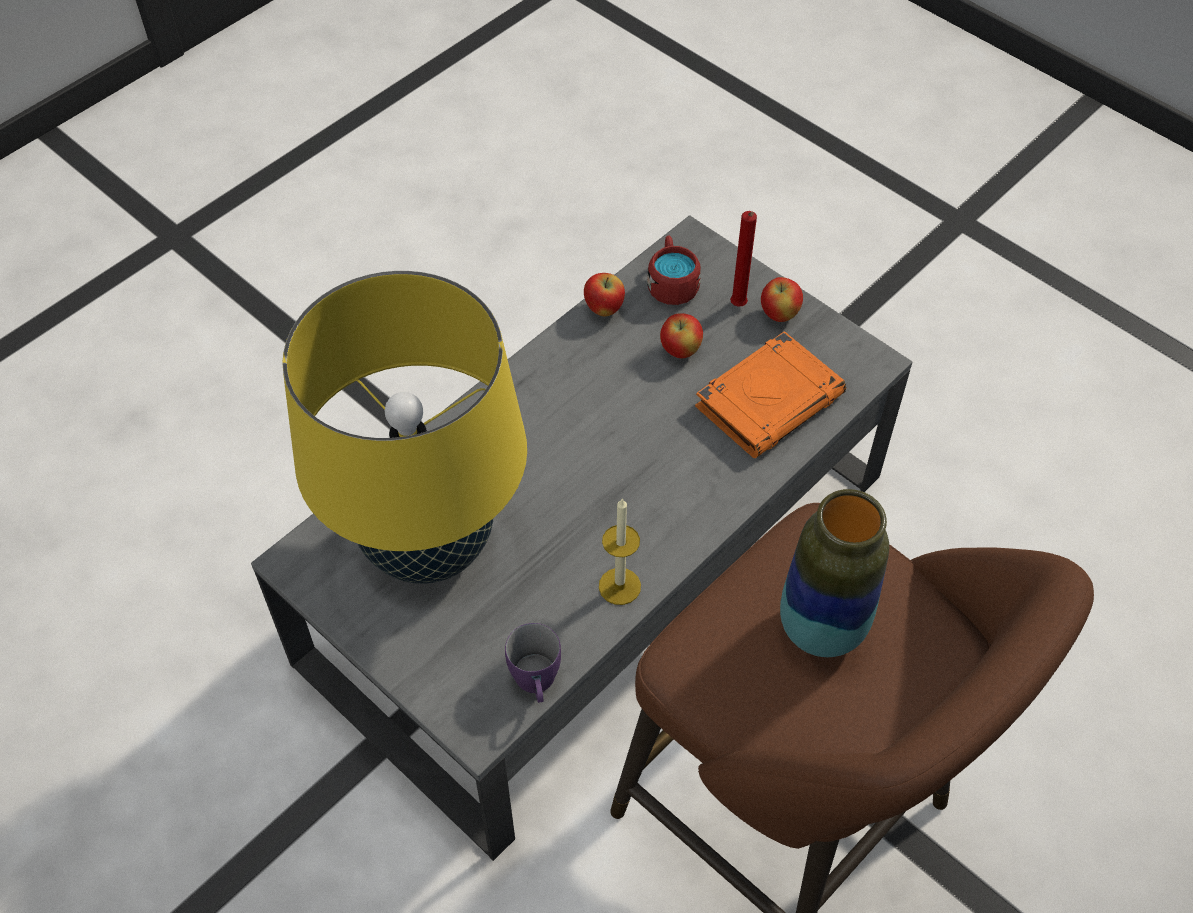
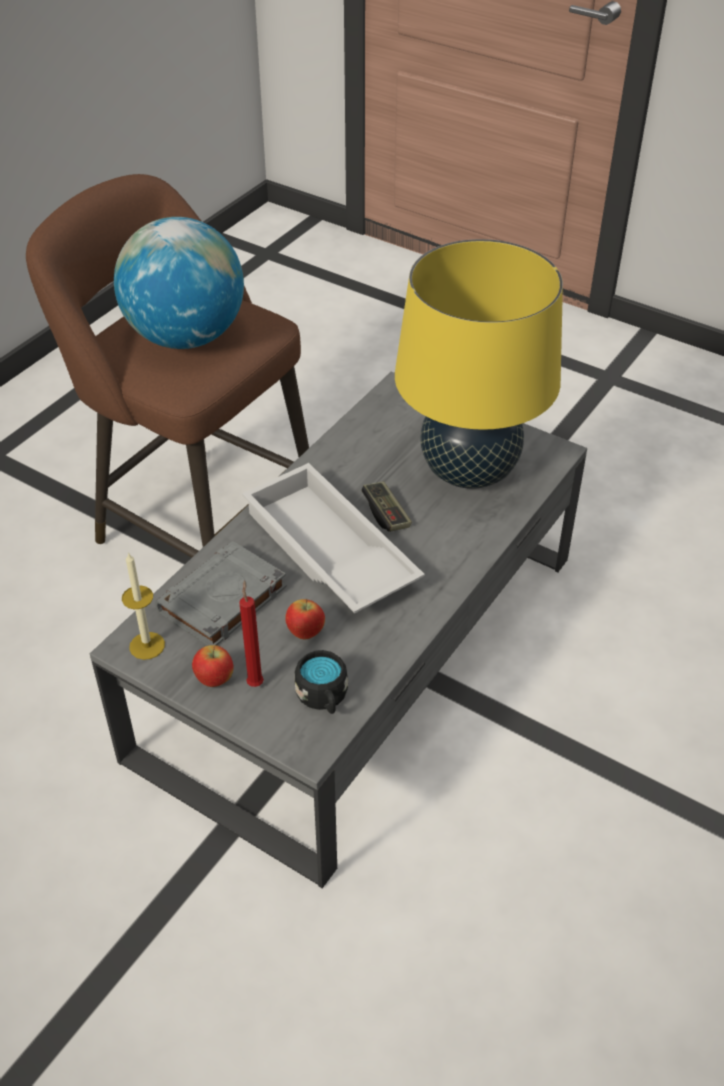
camera: 170 degrees right, 10 degrees down
purple mug [505,623,561,703] -> none
apple [584,273,625,316] -> none
candle [599,499,641,605] -> candle moved to [122,552,165,660]
red mug [647,235,701,305] -> black mug [294,650,348,714]
orange book [695,331,846,458] -> grey book [155,541,287,646]
vase [780,489,889,657] -> globe [114,217,244,349]
none -> white tray [242,463,425,613]
none -> game controller [361,481,412,532]

